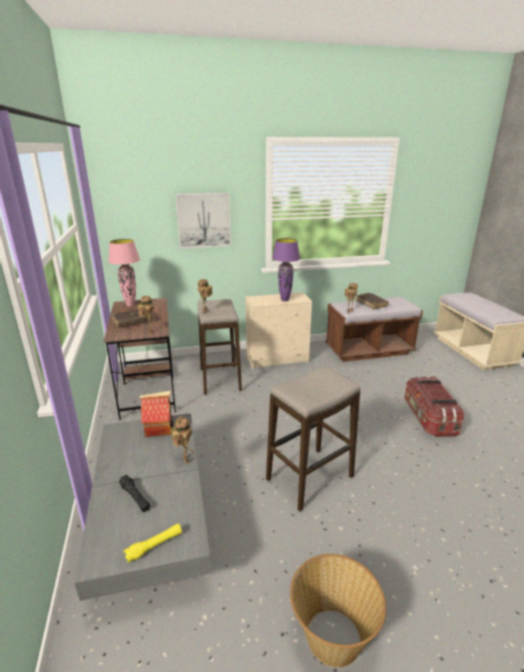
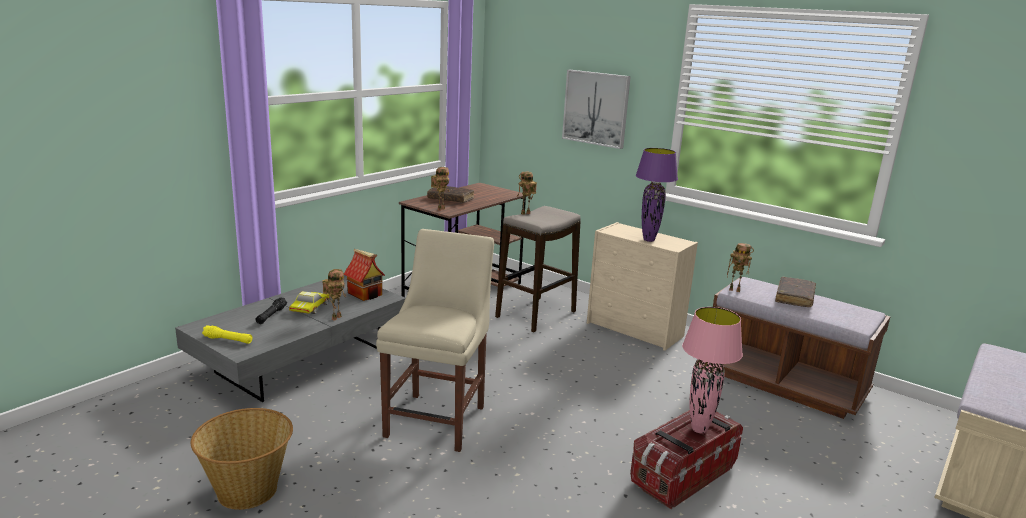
camera: 50 degrees right, 5 degrees down
pink table lamp [108,239,140,307] -> pink table lamp moved to [682,307,743,433]
stool [266,366,360,512] -> beige chair [376,229,494,452]
none -> toy car [289,291,329,314]

